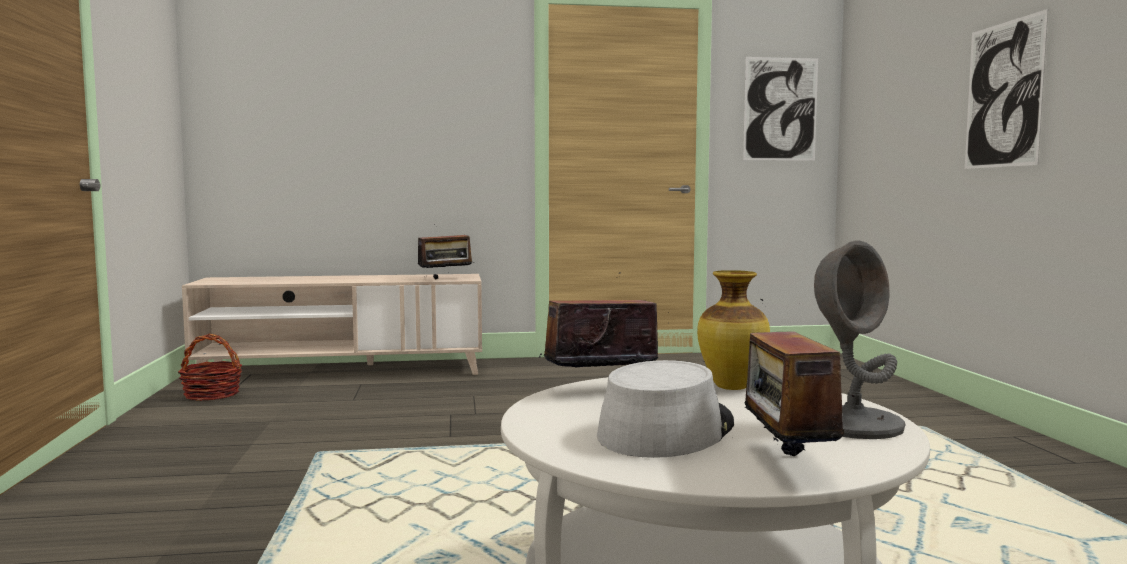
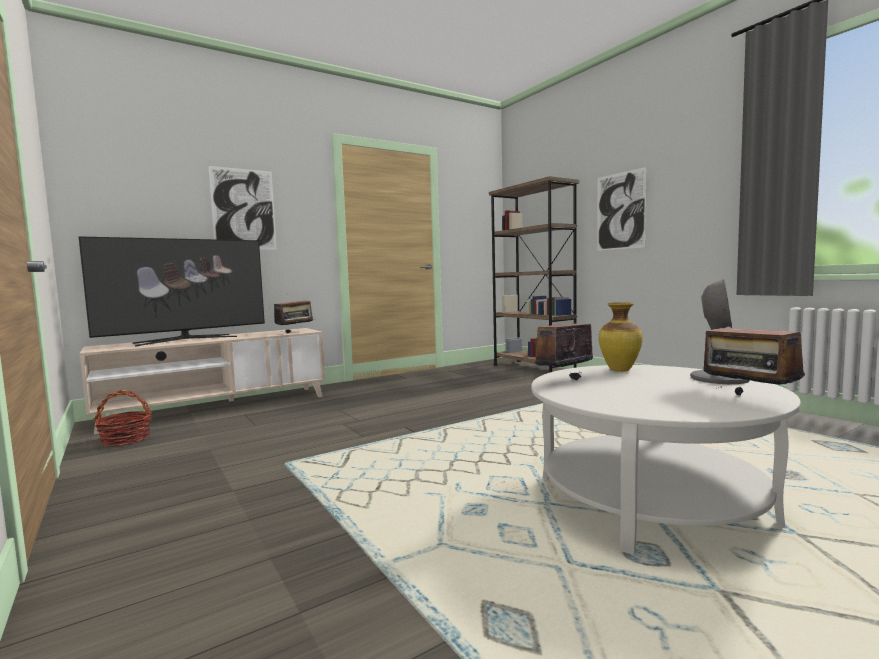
camera: 25 degrees left, 0 degrees up
grey hat [597,360,734,458] -> none
picture [743,57,818,161] -> picture moved to [208,166,277,249]
none -> television [79,236,265,346]
none -> brown bookcase [489,176,579,373]

